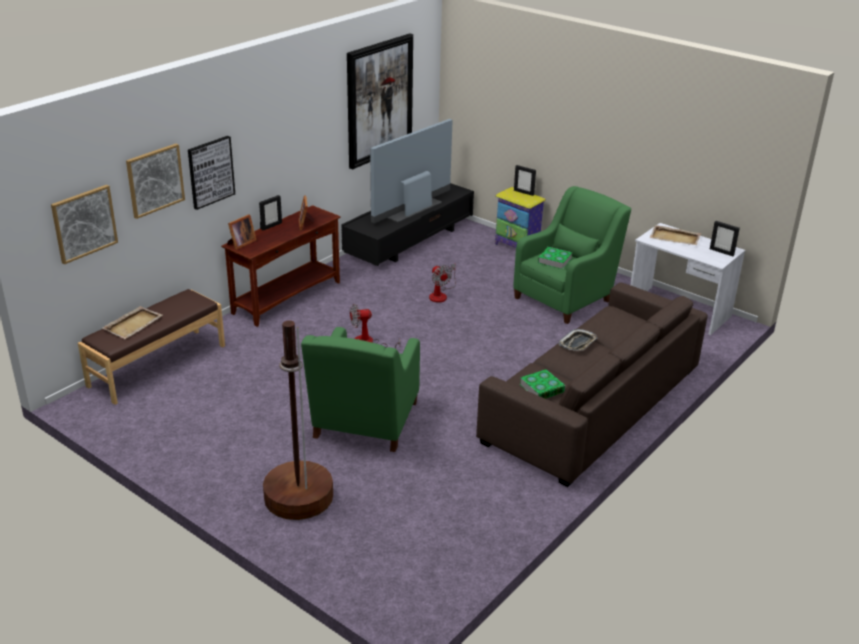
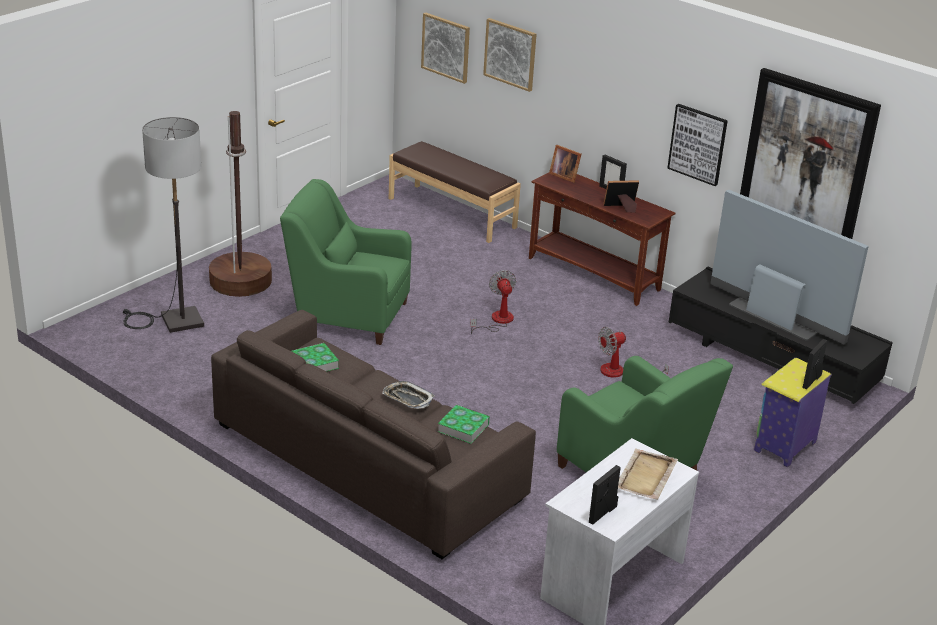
camera: 90 degrees right, 0 degrees up
beige tray [102,306,163,339] -> none
picture [188,136,235,210] -> picture moved to [667,104,728,186]
book [538,247,573,269] -> book moved to [438,405,490,444]
none -> floor lamp [123,117,204,333]

